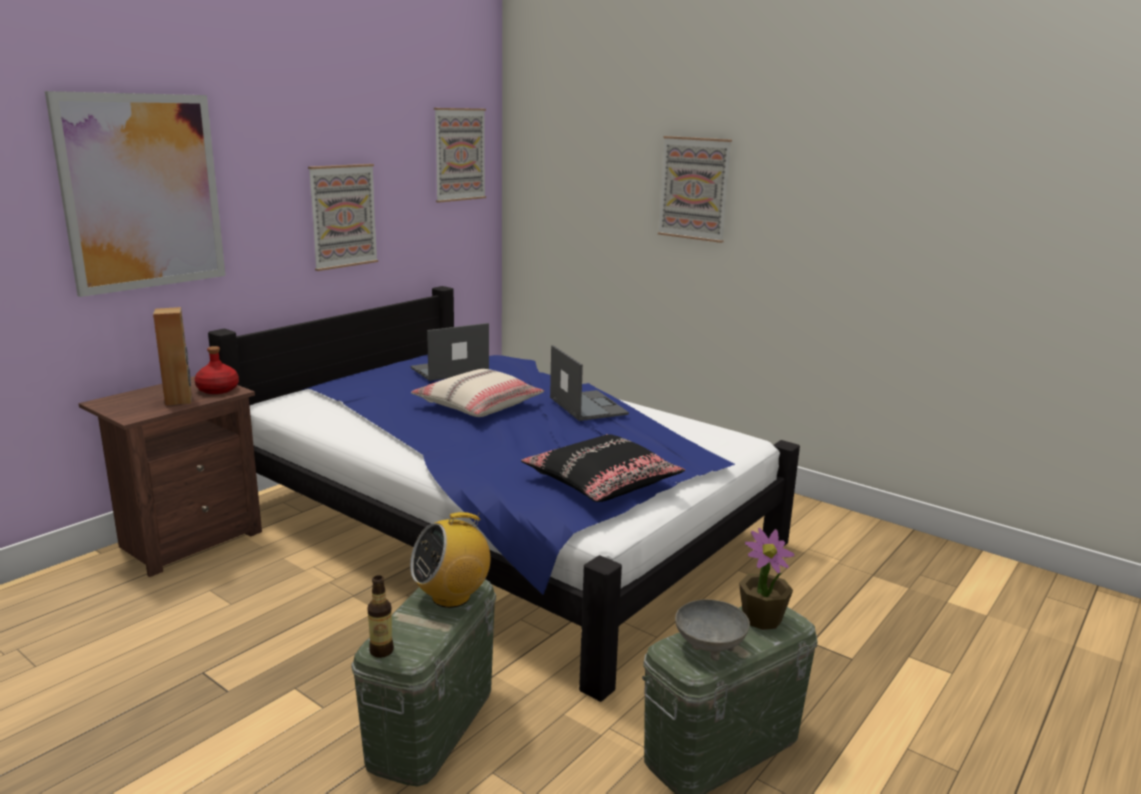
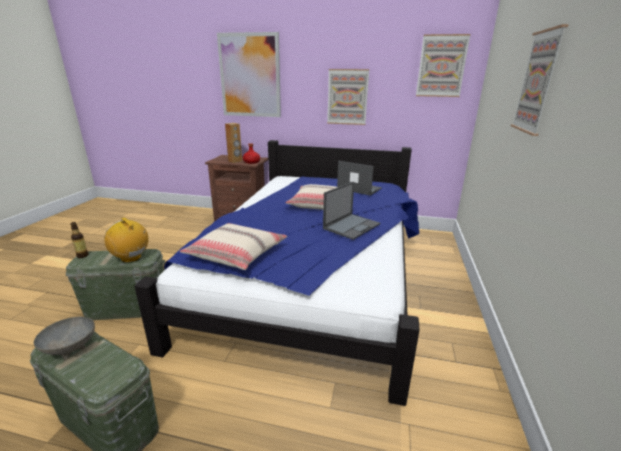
camera: 65 degrees right, 5 degrees up
black pillow [521,434,685,502] -> beige pillow [180,223,287,270]
potted plant [739,528,794,630] -> none

